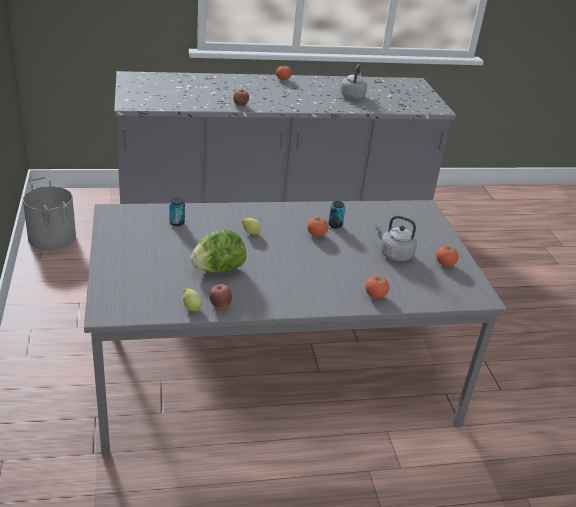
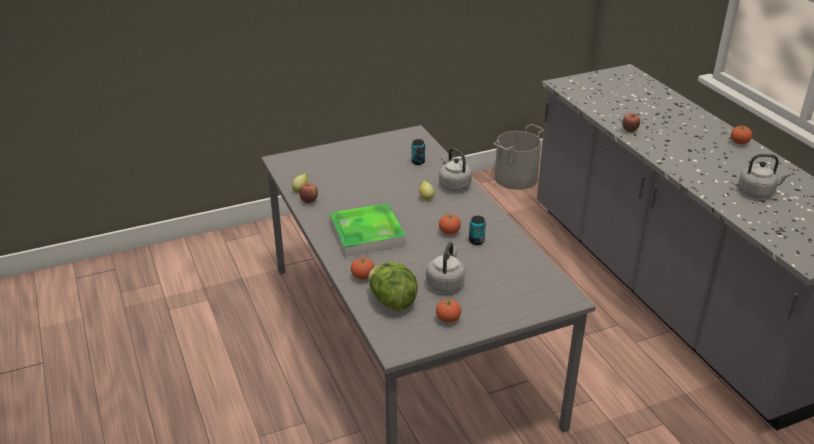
camera: 80 degrees right, 0 degrees up
lettuce [191,230,246,272] -> lettuce moved to [368,261,418,311]
none -> tray [329,203,406,257]
none -> grey kettle [439,148,472,191]

